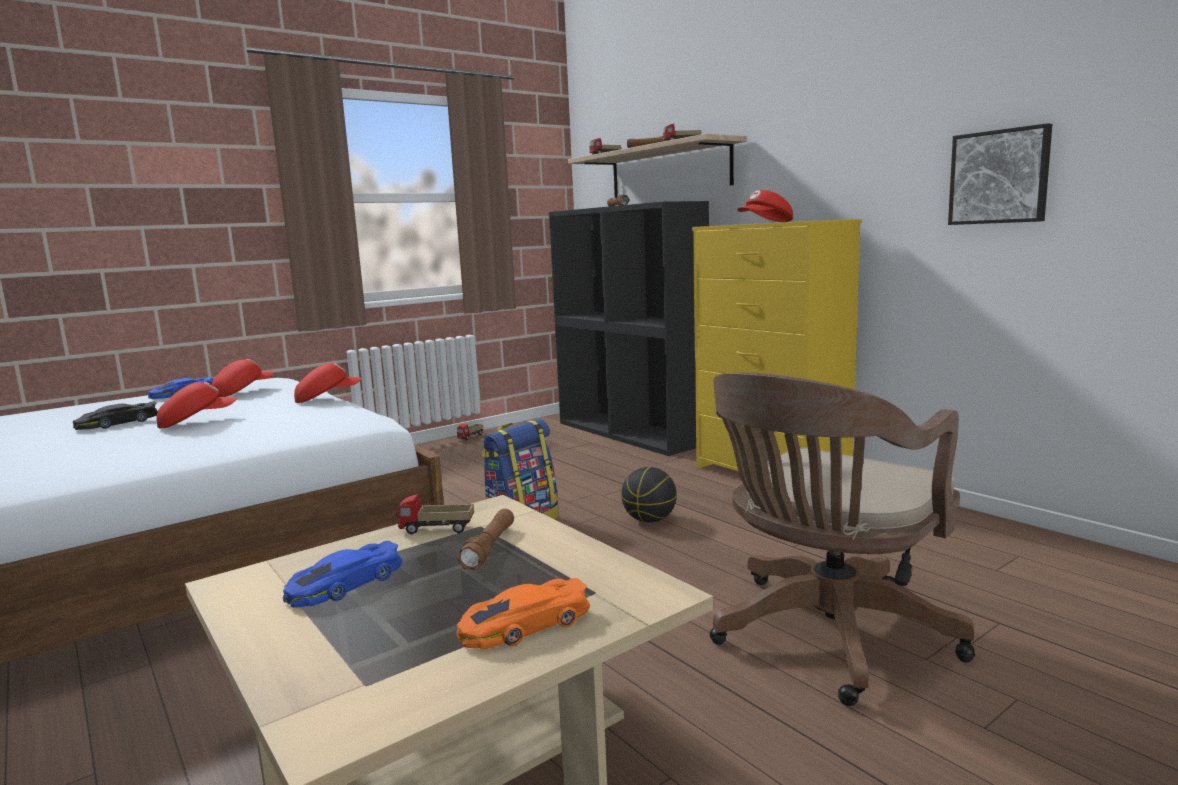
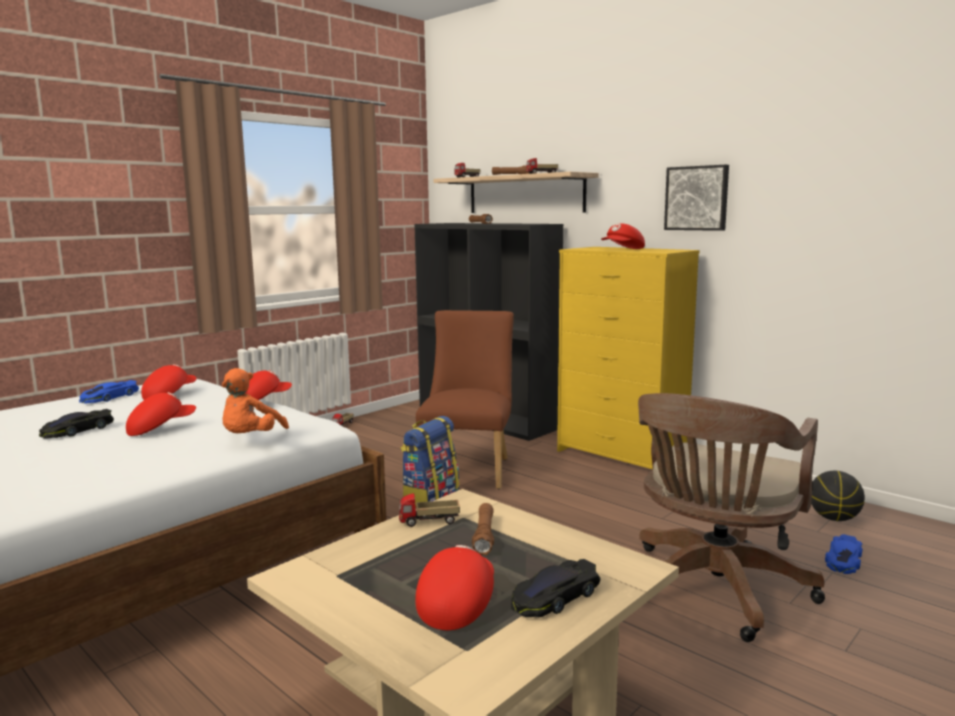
camera: 10 degrees left, 0 degrees up
blue toy car [283,541,402,607] -> blue toy car moved to [825,534,862,574]
orange toy car [456,578,590,649] -> black toy car [511,559,601,617]
basketball [621,467,677,523] -> basketball moved to [811,471,865,521]
picture [948,123,1052,225] -> picture moved to [664,165,729,231]
none -> orange plush toy [222,368,289,433]
none -> red cap [415,545,494,630]
none -> brown chair [416,310,514,489]

